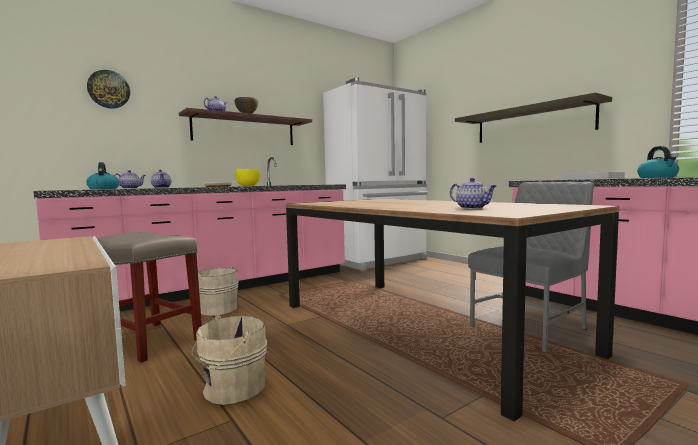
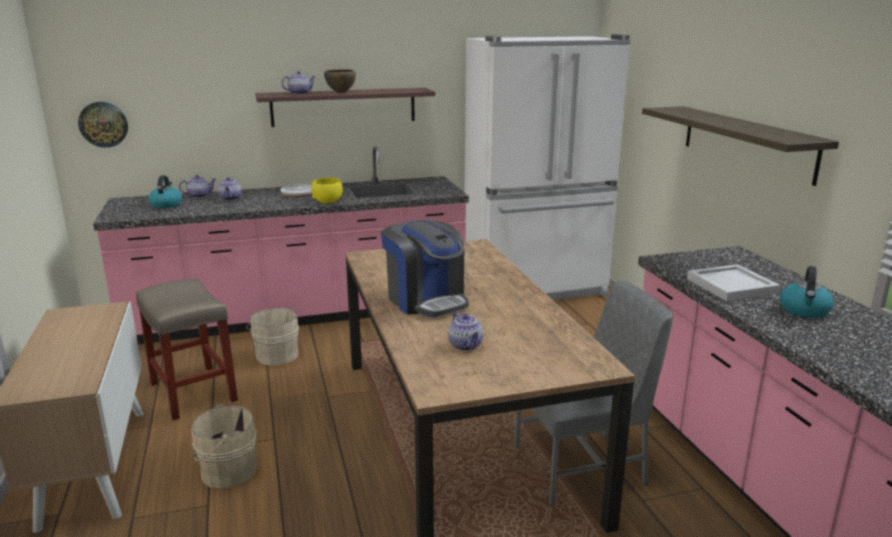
camera: 20 degrees right, 15 degrees up
wall clock [87,70,130,109] -> wall clock moved to [78,102,128,148]
none -> coffee machine [381,220,469,317]

